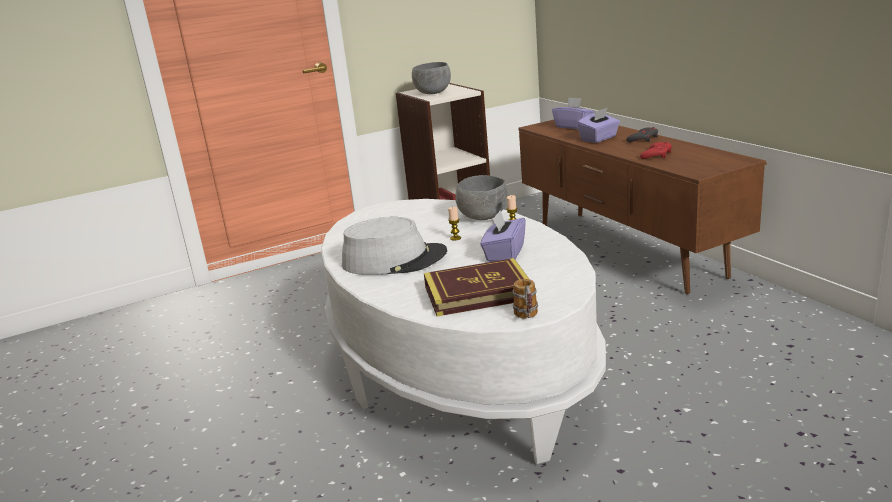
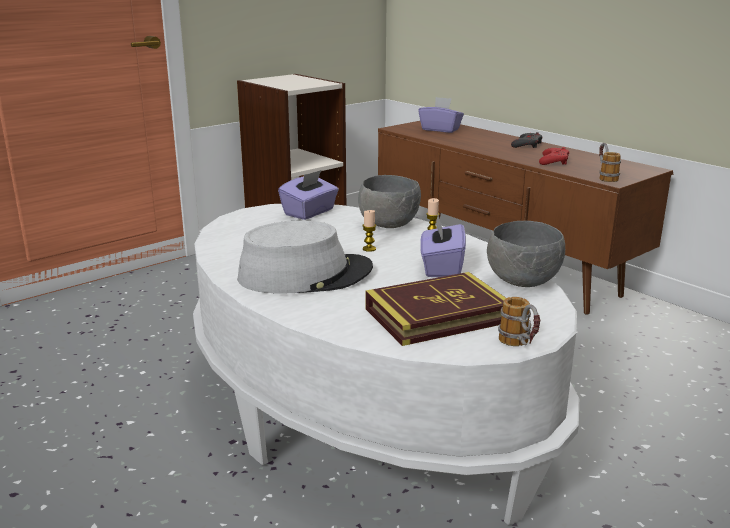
camera: 15 degrees left, 0 degrees up
grey bowl [412,62,451,94] -> grey bowl moved to [487,221,565,287]
purple tissue box [577,108,620,143] -> purple tissue box moved to [278,170,339,220]
none -> mug [599,143,621,182]

